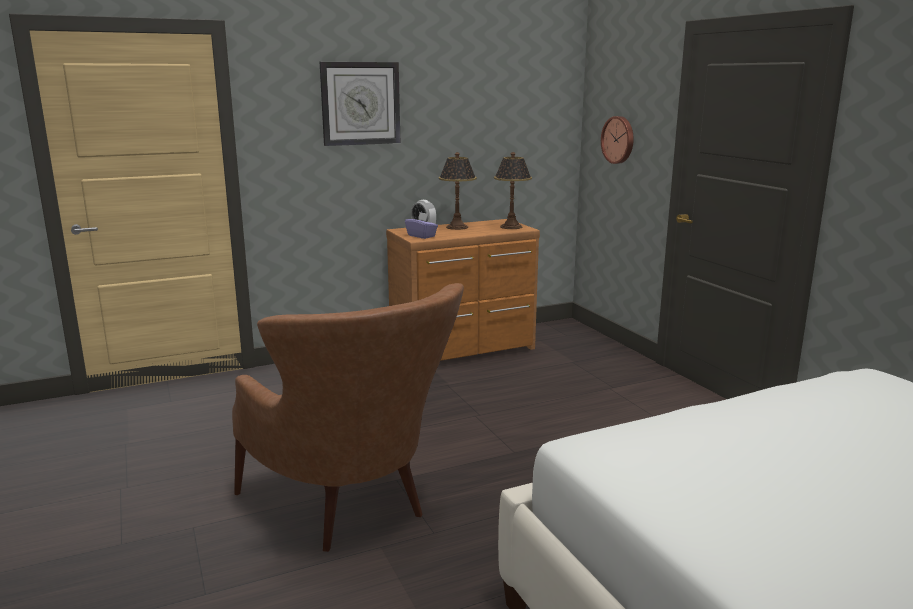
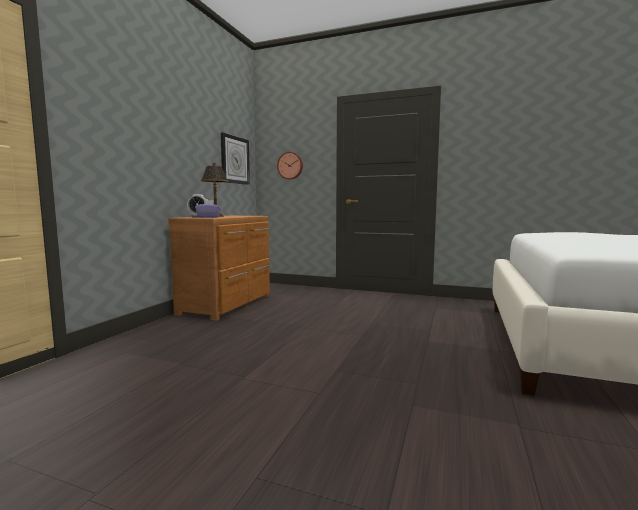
camera: 45 degrees left, 10 degrees down
brown armchair [232,283,464,552] -> none
wall clock [320,62,400,146] -> wall clock moved to [221,132,250,185]
table lamp [494,152,532,229] -> none

